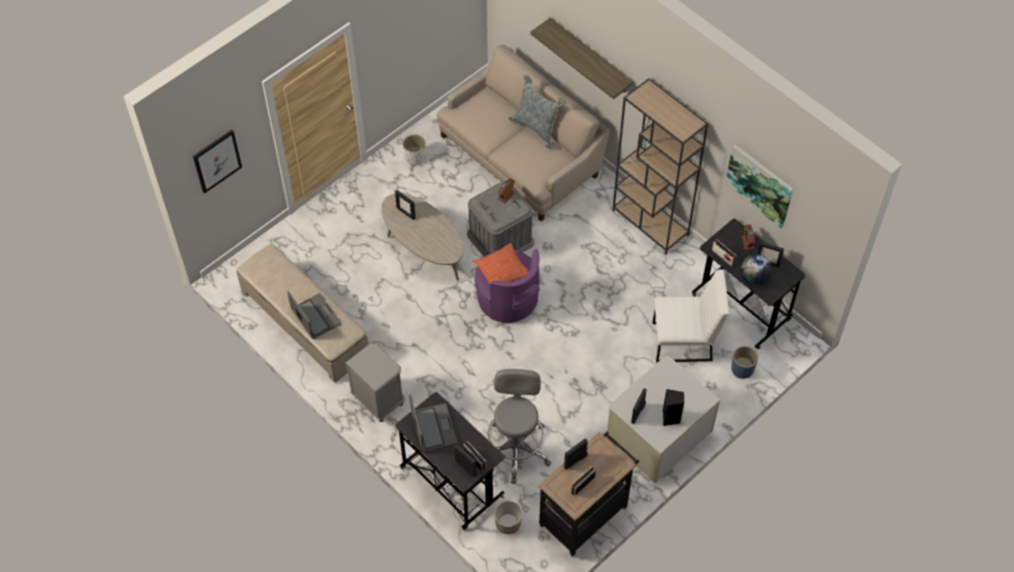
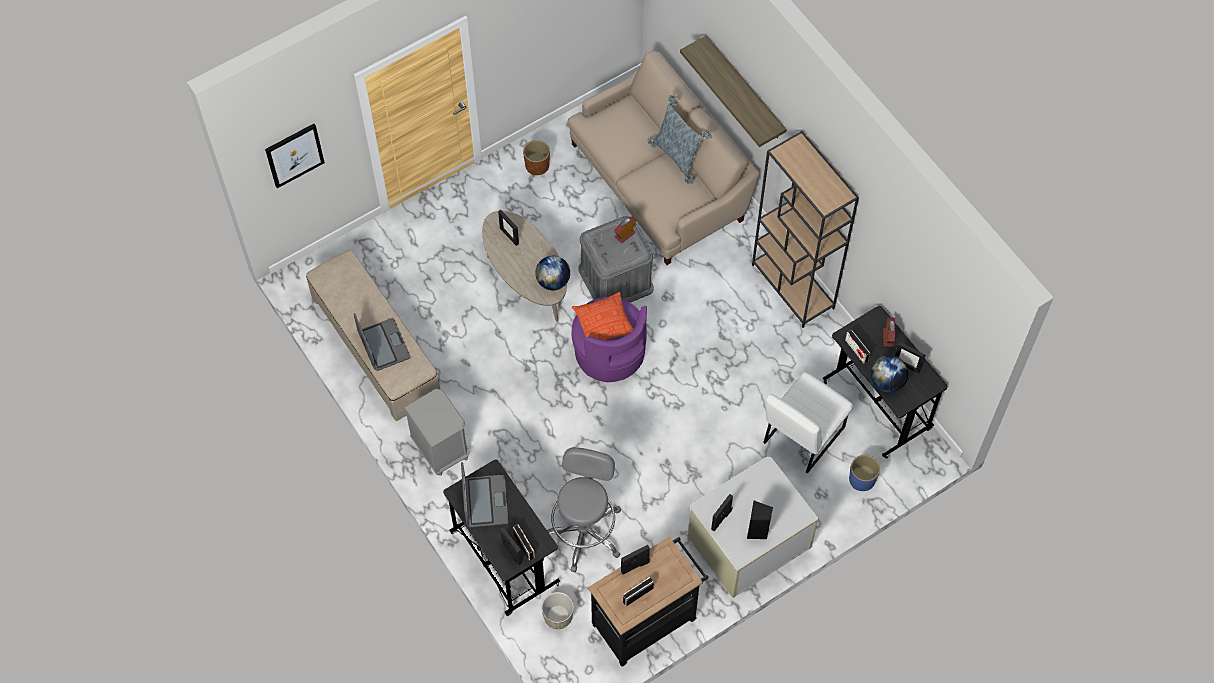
camera: 10 degrees right, 5 degrees up
white planter [403,135,426,166] -> brown planter [523,140,550,175]
white chair [653,269,729,363] -> white chair turned 120 degrees clockwise [763,372,853,474]
picture [725,144,793,229] -> none
none -> globe [535,256,570,290]

